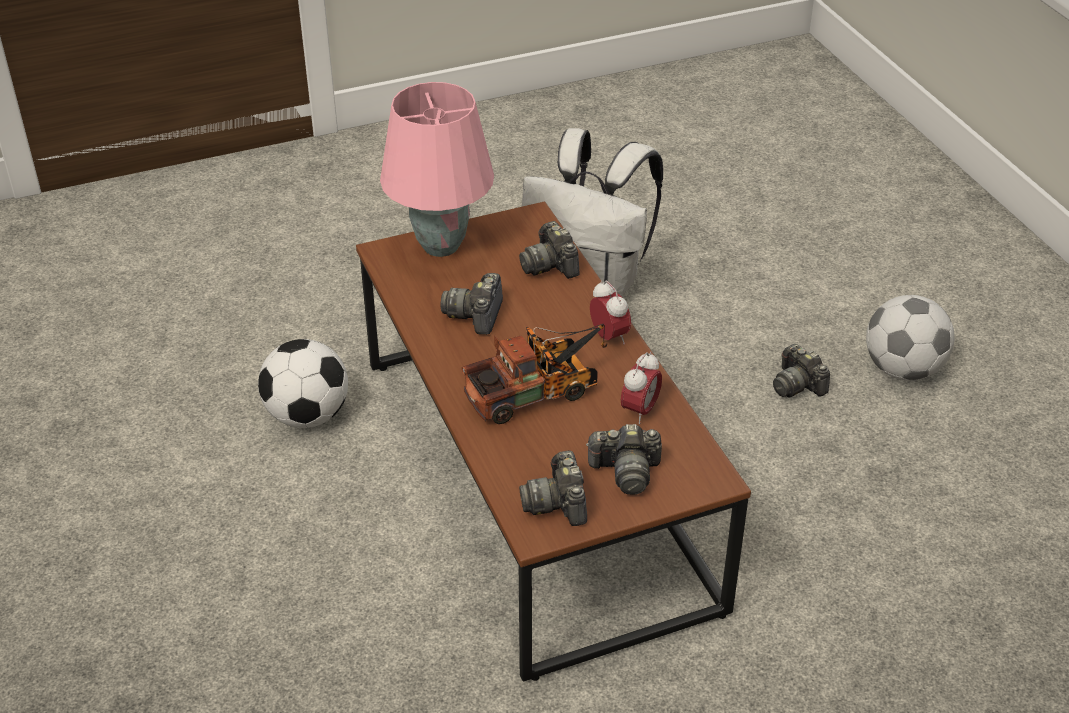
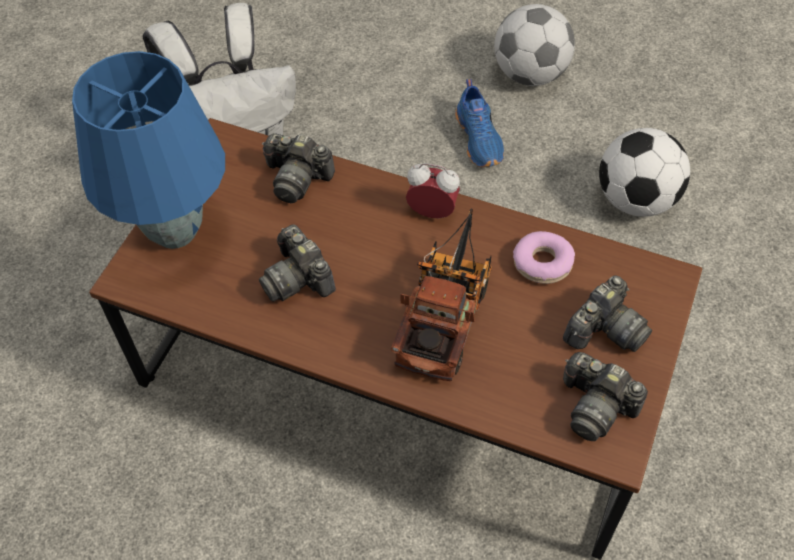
camera: 45 degrees left, 15 degrees up
football [258,339,348,428] -> football moved to [599,128,690,217]
pink table lamp [380,82,494,257] -> blue table lamp [72,51,225,249]
alarm clock [621,352,662,424] -> donut [513,231,575,284]
camera [773,344,830,398] -> blue shoe [455,79,504,167]

